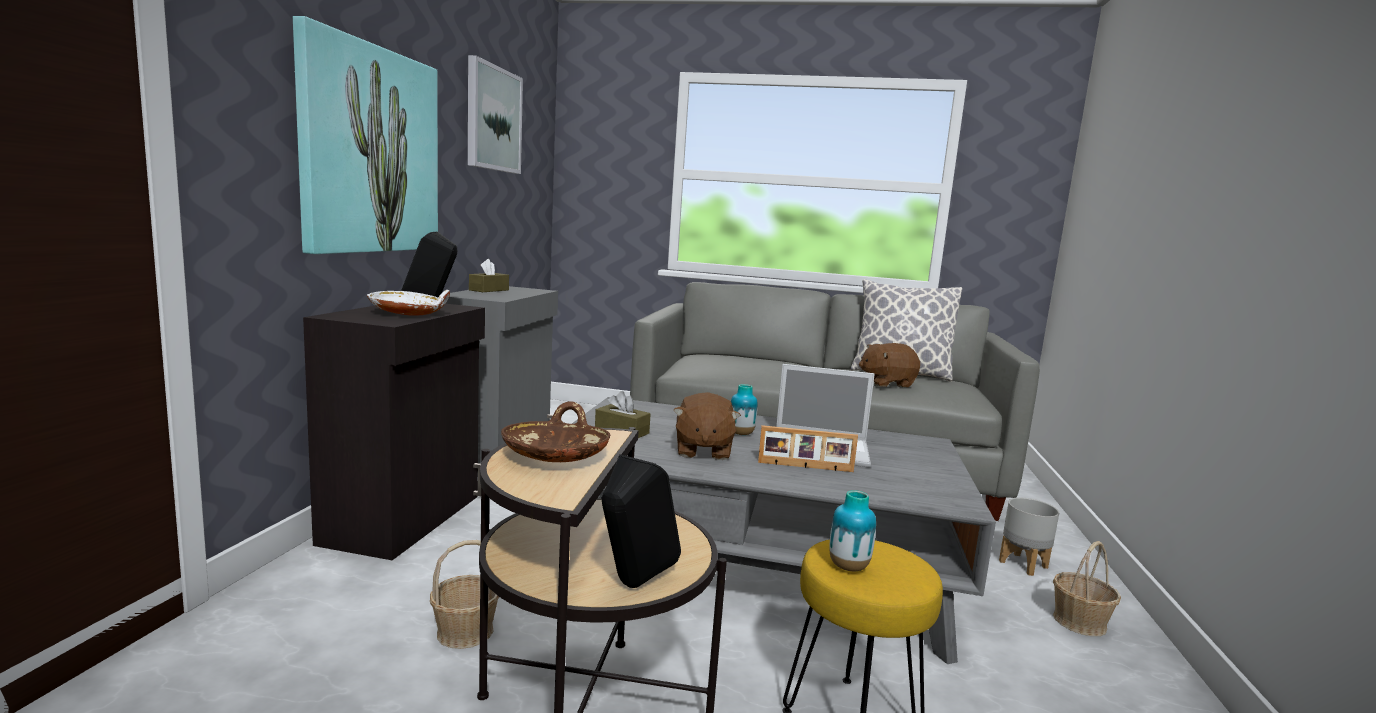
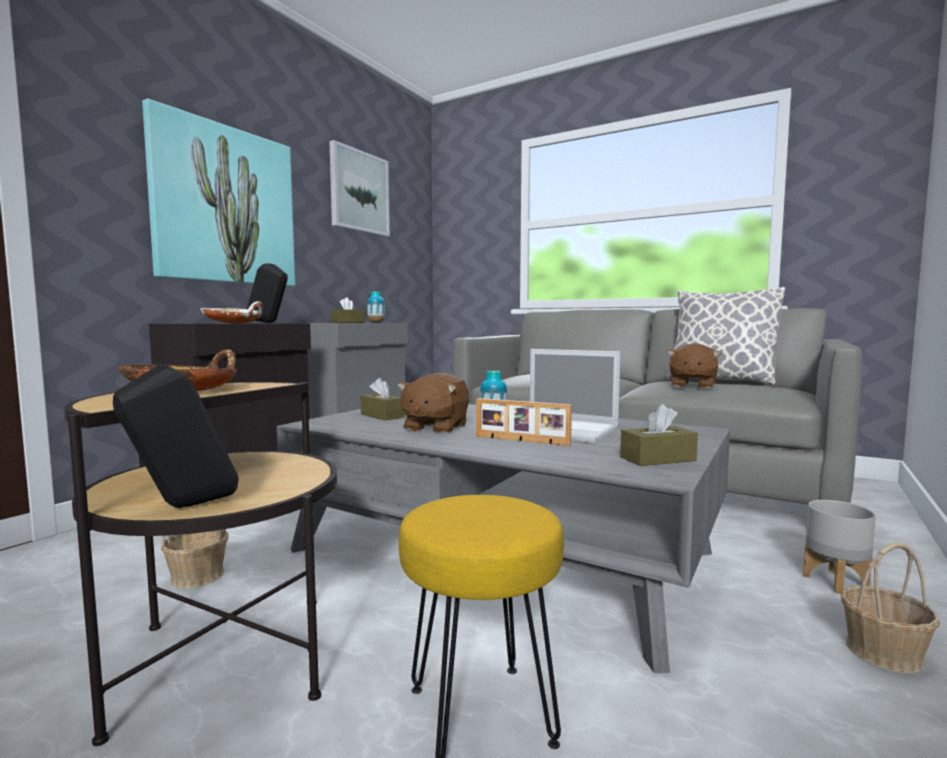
camera: 20 degrees right, 5 degrees down
vase [829,490,876,571] -> vase moved to [367,291,385,323]
brown plush toy [859,343,920,387] -> brown plush toy turned 75 degrees counterclockwise [667,343,721,389]
none -> brown tissue box [620,404,698,466]

